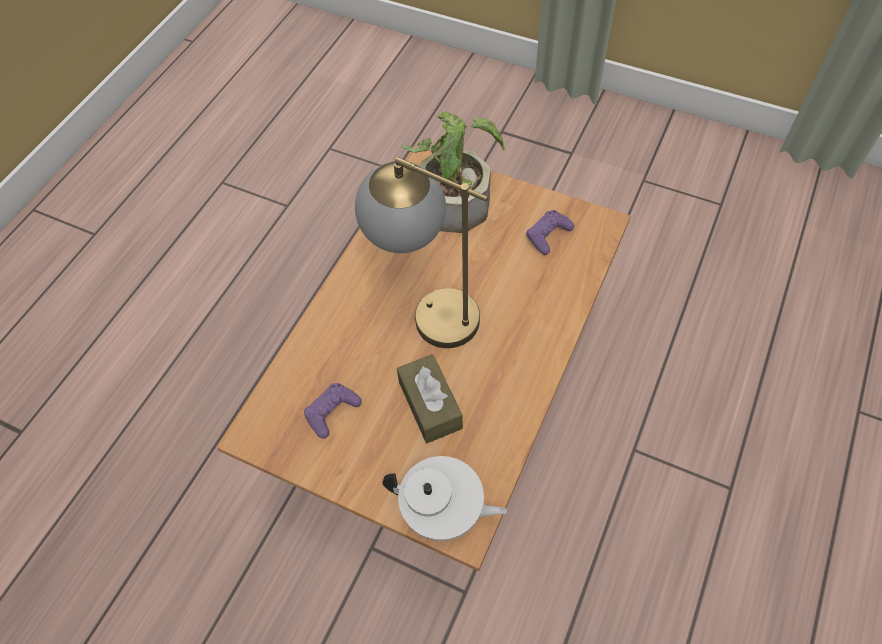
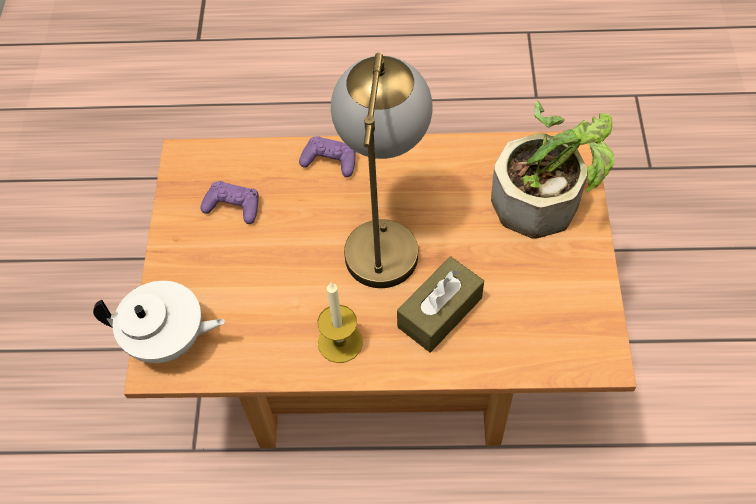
camera: 65 degrees right, 0 degrees up
white teapot [382,456,507,541] -> white teapot turned 75 degrees counterclockwise [93,281,225,363]
brown tissue box [397,354,463,443] -> brown tissue box moved to [397,257,484,352]
purple game controller [526,210,574,255] -> purple game controller moved to [299,136,356,177]
none -> candle [317,282,363,363]

